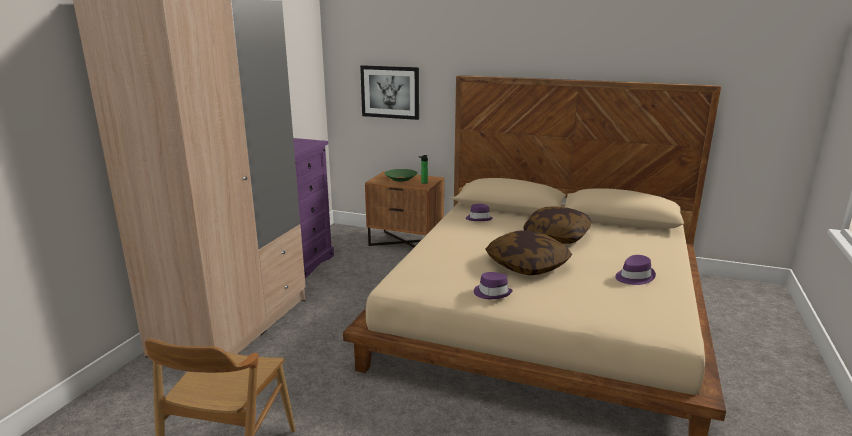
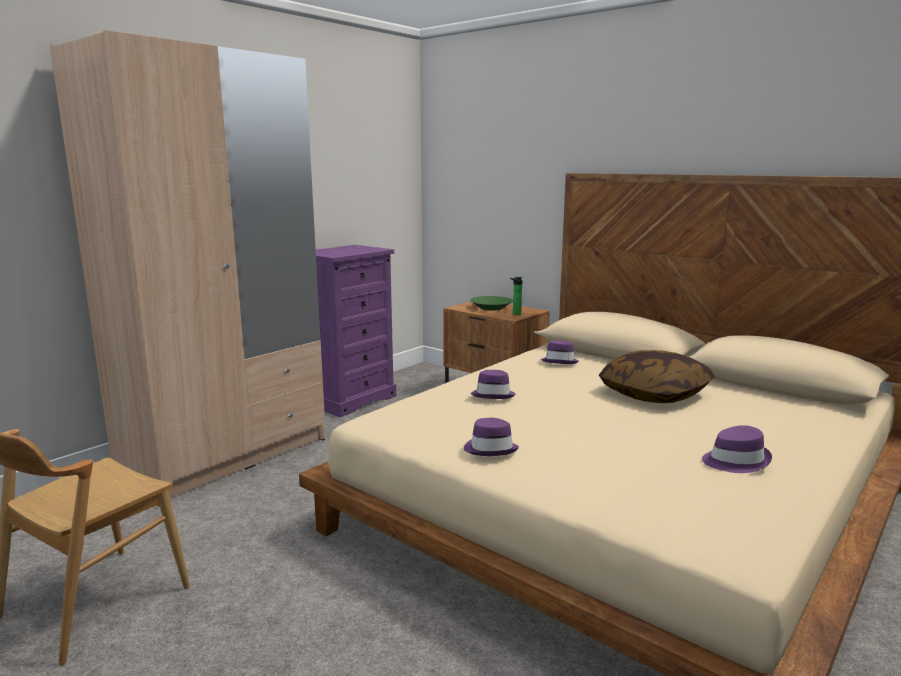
camera: 20 degrees right, 5 degrees down
picture [360,65,419,120] -> none
pillow [485,230,572,276] -> none
none -> purple hat [471,370,516,399]

